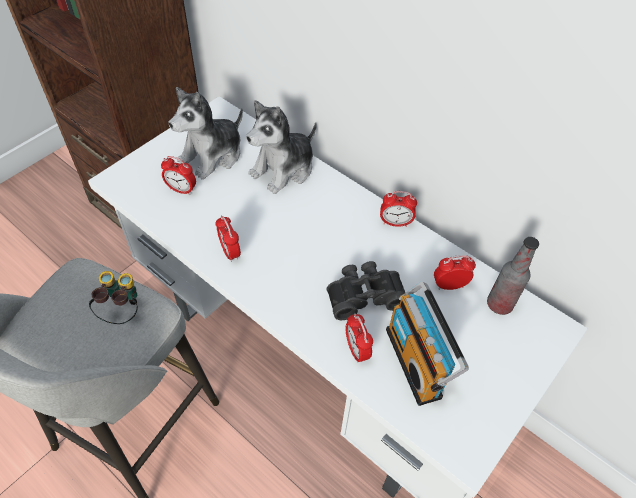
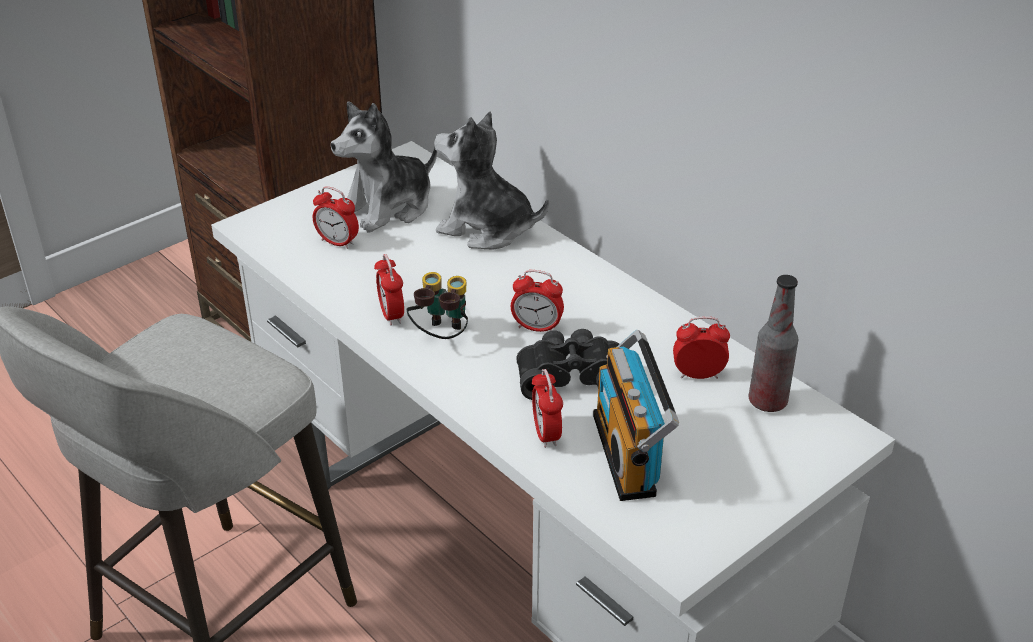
camera: 10 degrees right, 15 degrees down
binoculars [89,271,138,324] -> binoculars moved to [407,272,468,339]
plush toy [246,100,317,194] -> plush toy turned 60 degrees clockwise [434,112,549,250]
alarm clock [380,191,417,227] -> alarm clock moved to [511,270,564,332]

